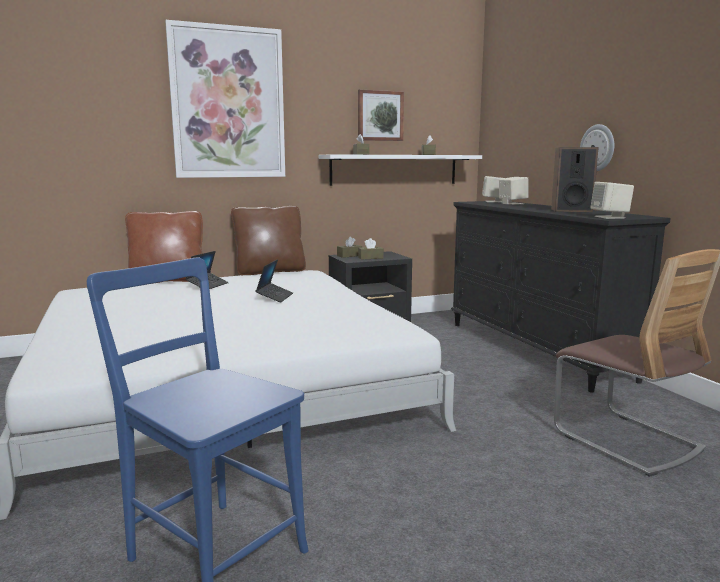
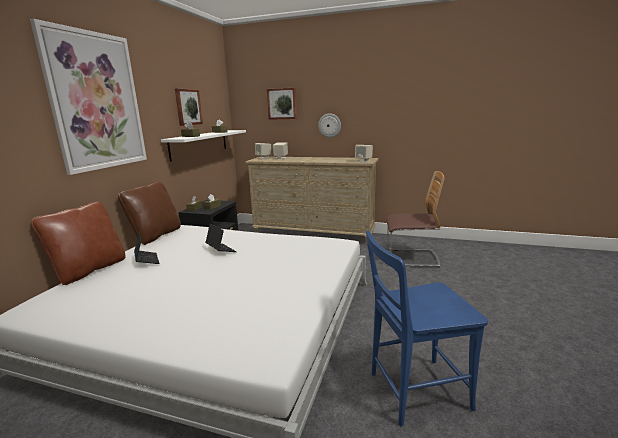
camera: 50 degrees left, 5 degrees up
black dresser [451,201,671,392] -> beige dresser [245,156,378,245]
speaker [551,147,599,212] -> none
none -> picture [267,88,297,120]

